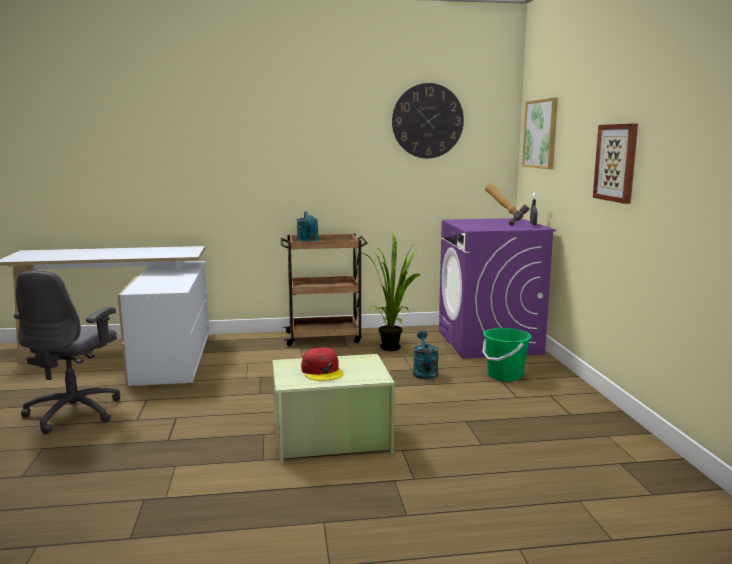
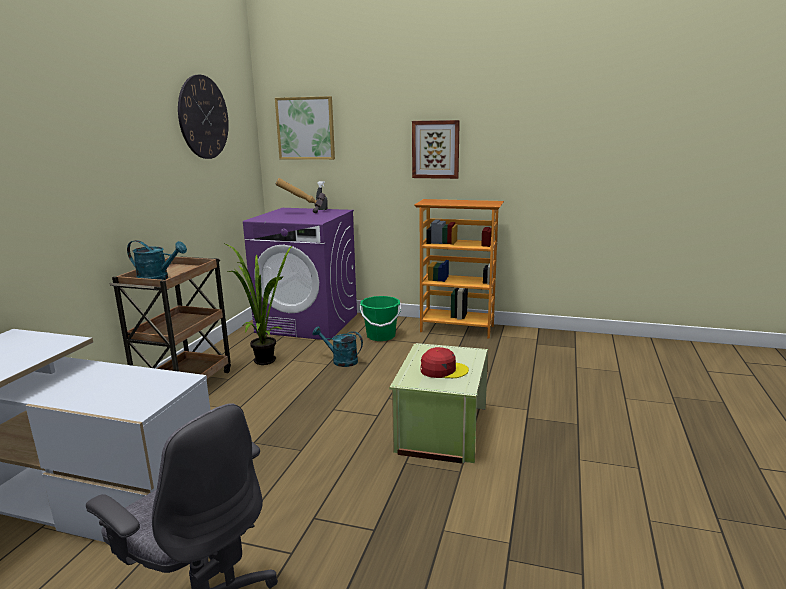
camera: 65 degrees left, 5 degrees up
none -> bookcase [414,199,504,338]

